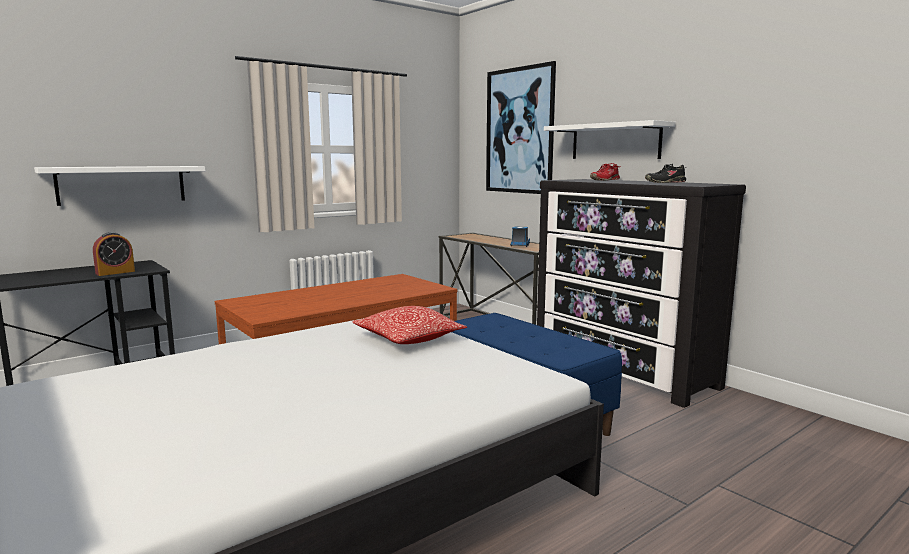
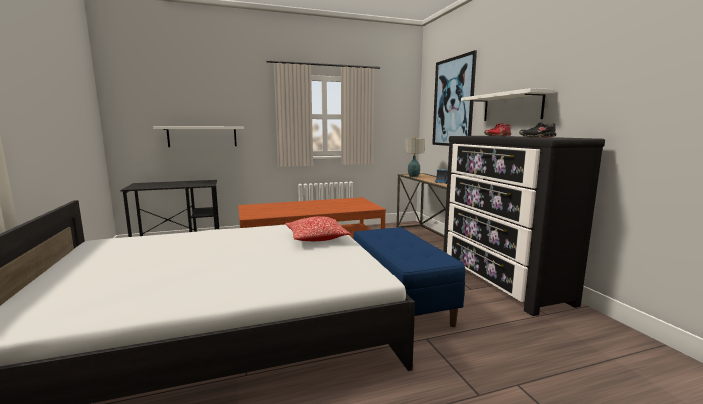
camera: 20 degrees right, 0 degrees up
alarm clock [93,232,135,276] -> none
none -> table lamp [405,137,425,177]

